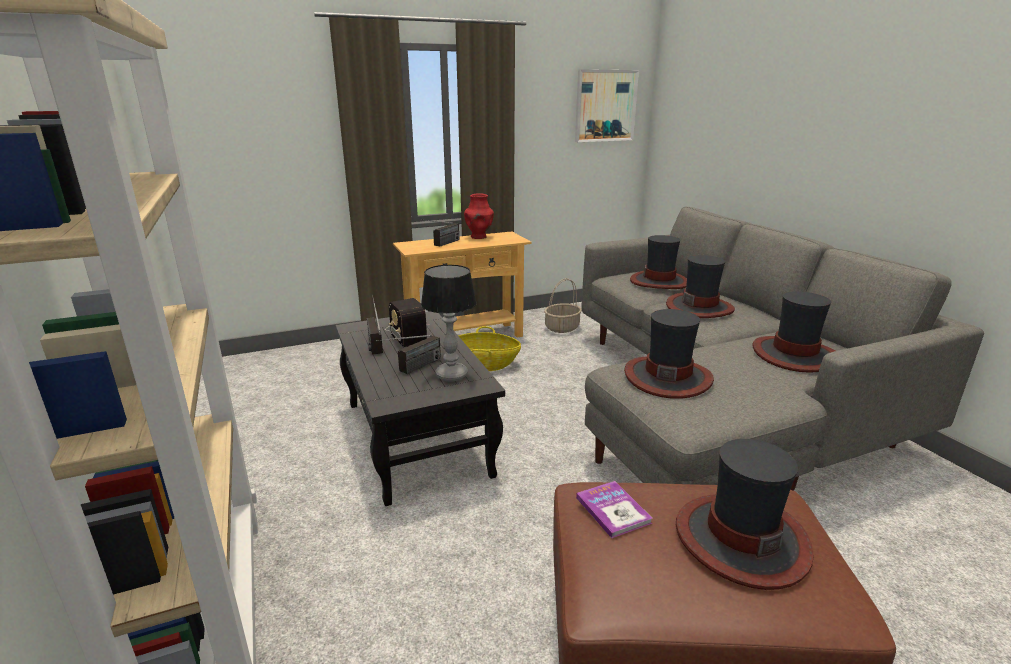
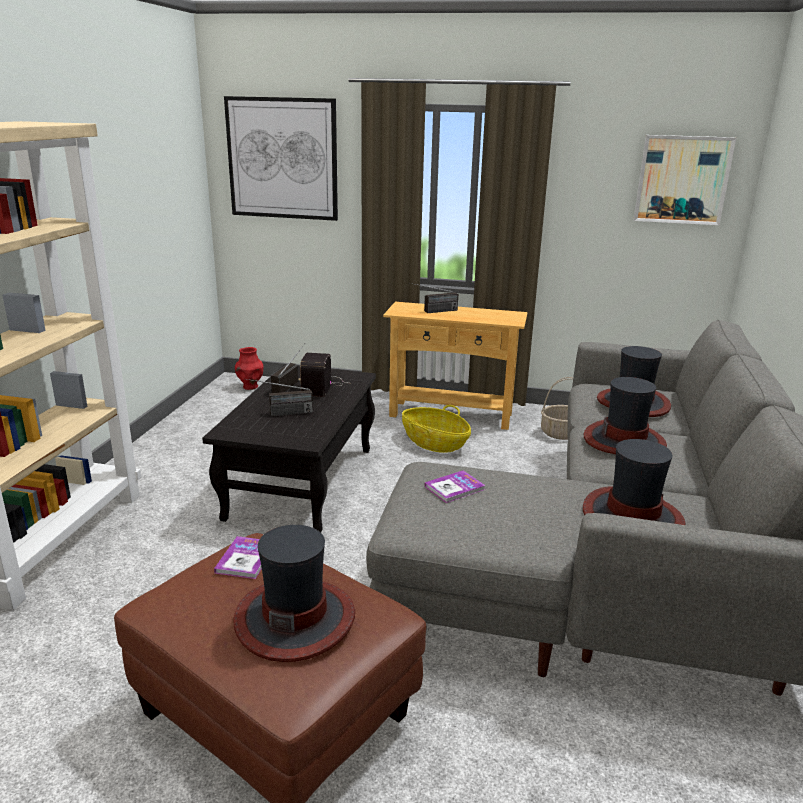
camera: 35 degrees right, 0 degrees up
table lamp [421,265,477,381] -> none
red vase [464,193,494,239] -> red vase moved to [235,347,263,390]
hat [624,309,714,399] -> book [424,471,485,503]
none -> picture [224,96,338,221]

